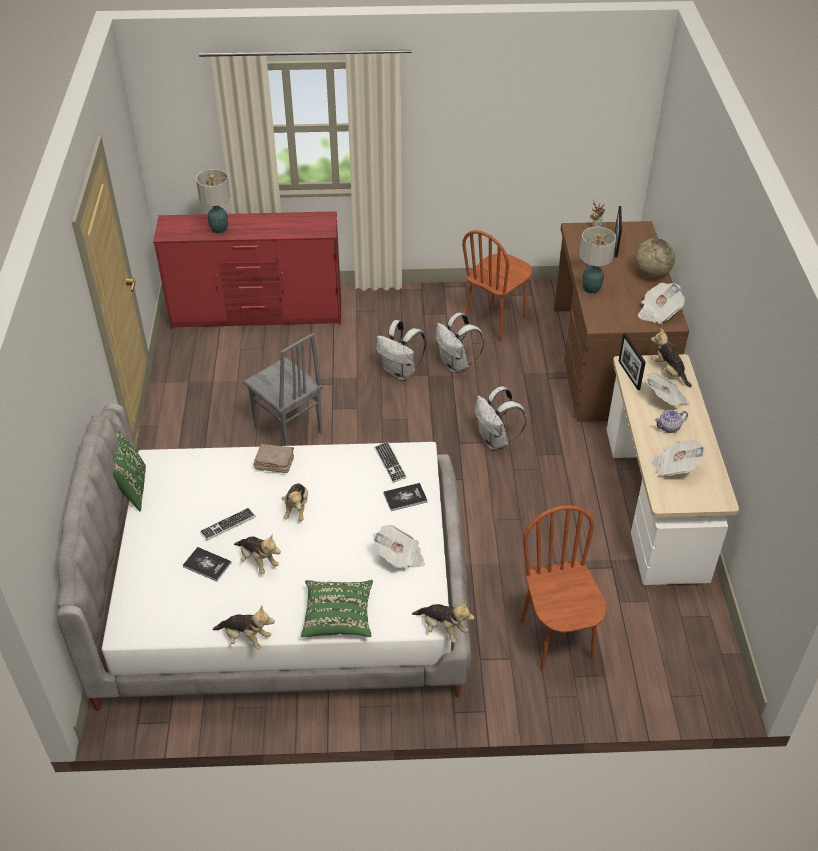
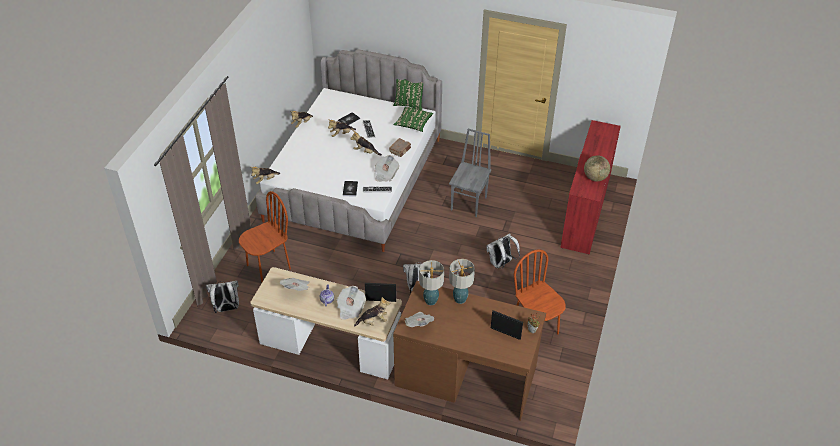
camera: 110 degrees right, 0 degrees up
table lamp [196,169,231,234] -> table lamp moved to [419,260,444,305]
grey chair [243,333,323,446] -> grey chair turned 135 degrees clockwise [449,129,491,217]
green pillow [301,580,373,637] -> green pillow moved to [393,107,433,132]
newspaper [373,525,425,569] -> newspaper moved to [374,155,399,182]
white backpack [435,312,484,373] -> white backpack moved to [206,281,239,313]
brown chair [520,505,607,670] -> brown chair turned 45 degrees counterclockwise [239,191,291,283]
globe [634,238,675,279] -> globe moved to [584,155,610,181]

